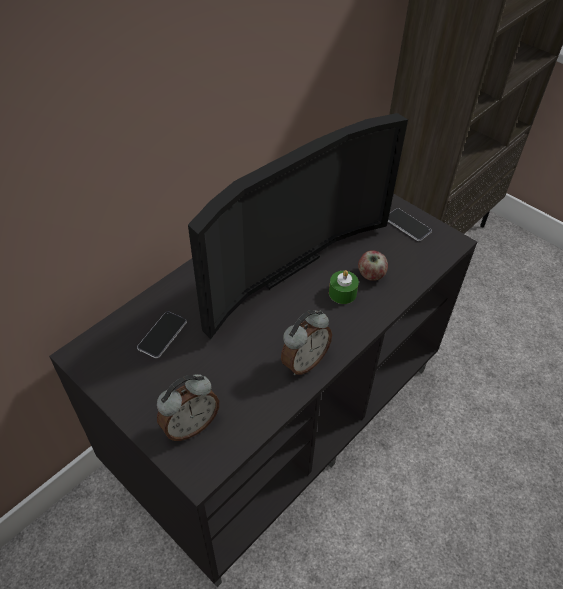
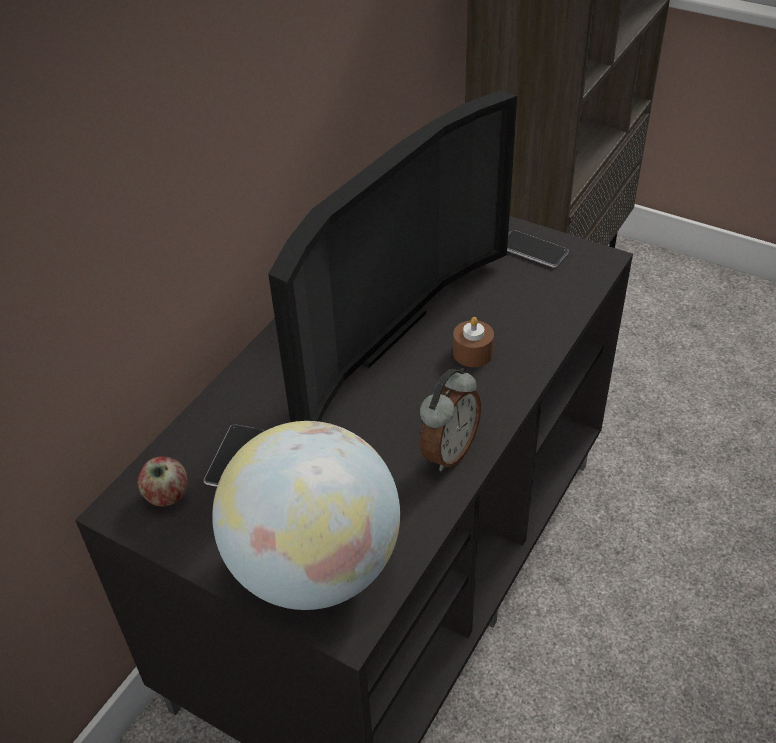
camera: 10 degrees left, 5 degrees down
alarm clock [157,374,219,441] -> globe [212,421,400,610]
green candle [329,270,359,304] -> brown candle [453,317,494,367]
apple [358,250,388,281] -> apple moved to [137,456,188,506]

